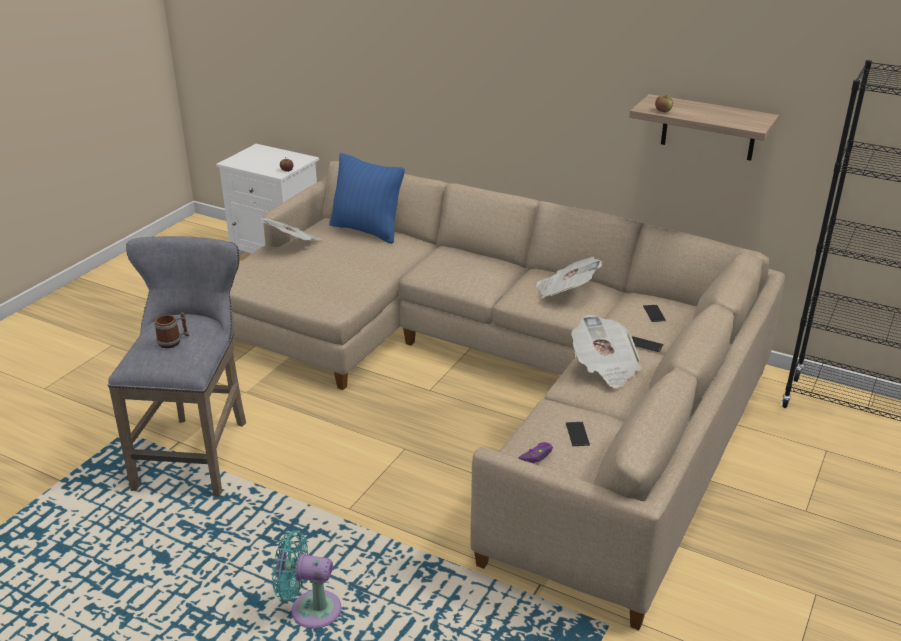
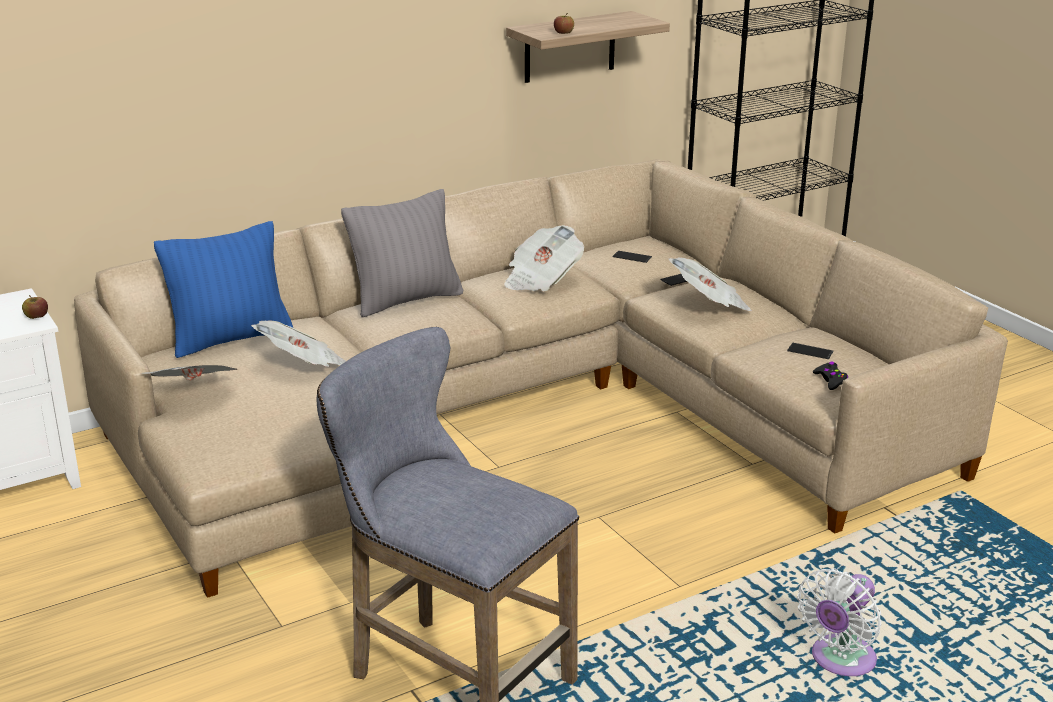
camera: 60 degrees left, 5 degrees down
mug [154,312,189,348] -> none
turquoise fan [272,531,341,629] -> white fan [797,568,881,676]
purple game controller [518,442,553,463] -> black game controller [813,361,848,390]
none -> newspaper [251,320,346,367]
none -> grey pillow [341,189,463,318]

